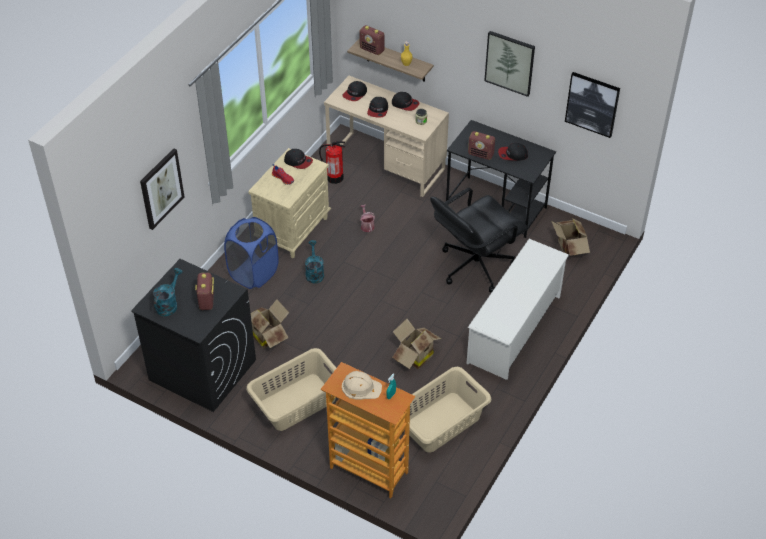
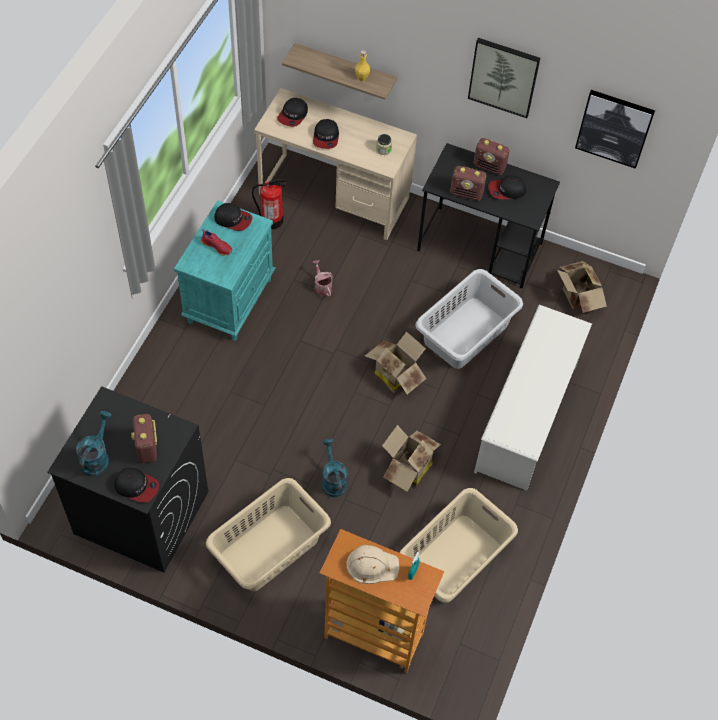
camera: 10 degrees left, 10 degrees up
picture [140,148,185,230] -> none
blue laundry basket [224,217,279,289] -> none
beige nightstand [248,148,331,258] -> turquoise nightstand [174,200,276,341]
cardboard box [251,299,289,349] -> cardboard box moved to [365,332,426,394]
turquoise watering can [305,240,324,284] -> turquoise watering can moved to [322,439,348,497]
radio [359,25,384,55] -> radio moved to [474,138,510,175]
cap [392,92,420,111] -> cap moved to [114,468,159,503]
black office chair [430,188,528,293] -> grey laundry basket [415,269,523,369]

